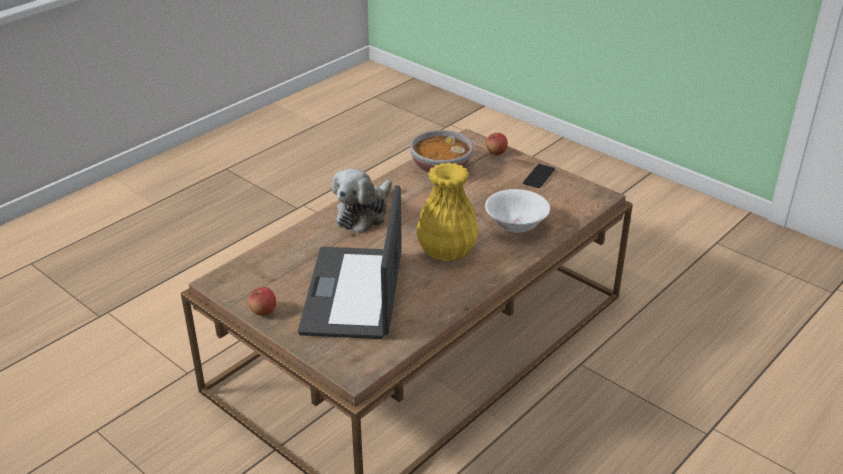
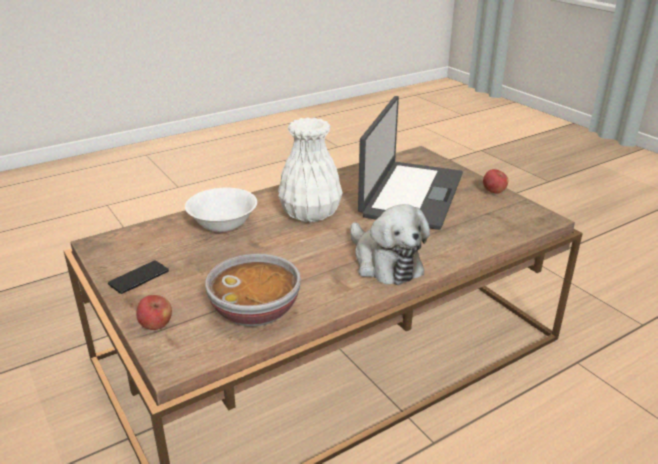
camera: 165 degrees left, 5 degrees down
plush toy [332,168,392,233] -> plush toy turned 105 degrees clockwise [350,204,430,285]
yellow vase [416,162,479,261] -> white vase [278,117,343,222]

